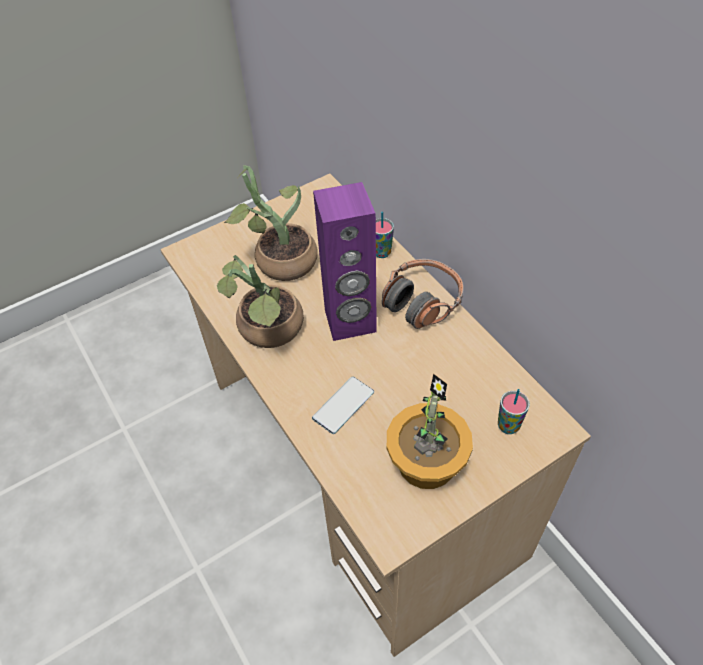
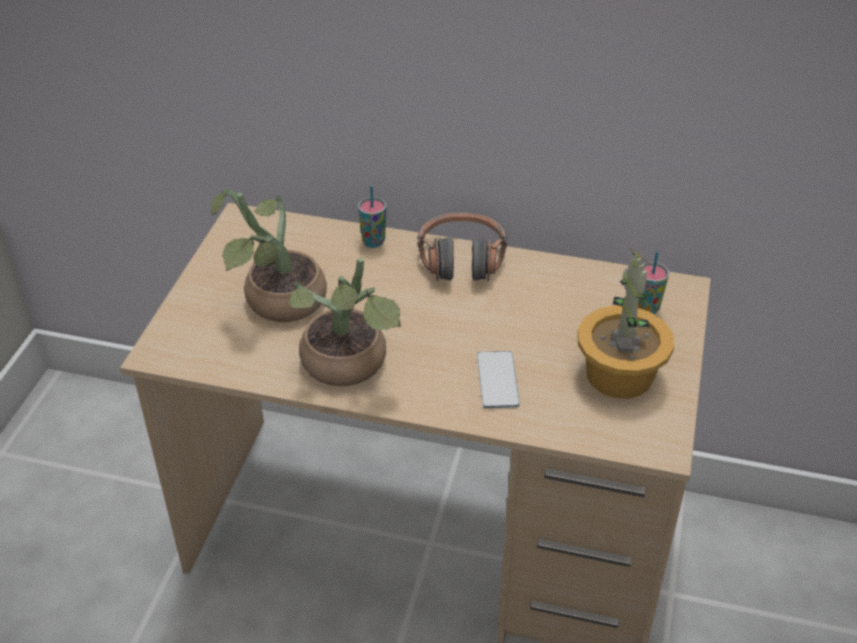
camera: 45 degrees left, 10 degrees down
purple speaker [313,182,377,341] -> none

